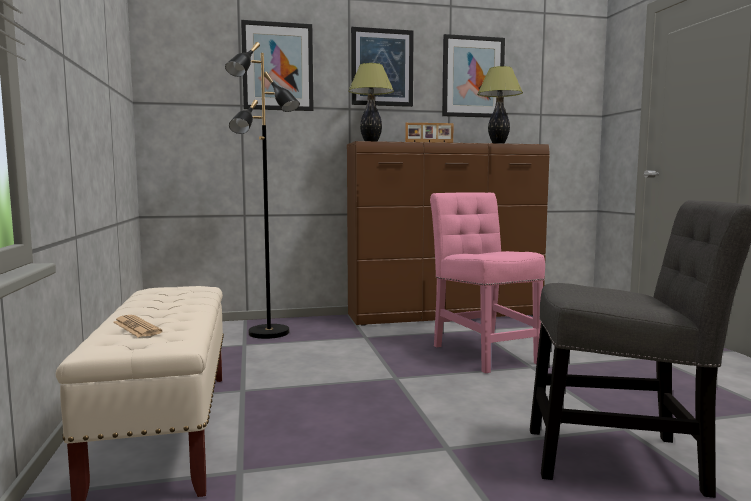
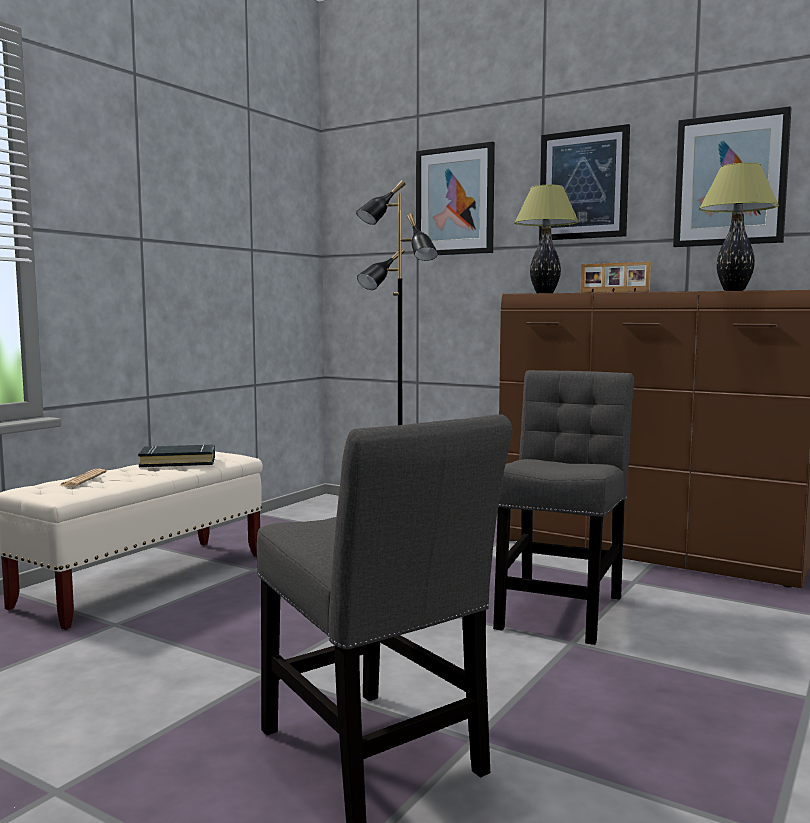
camera: 45 degrees right, 0 degrees up
pink chair [430,192,545,373] -> grey chair [493,370,634,645]
none -> black book [138,444,215,467]

